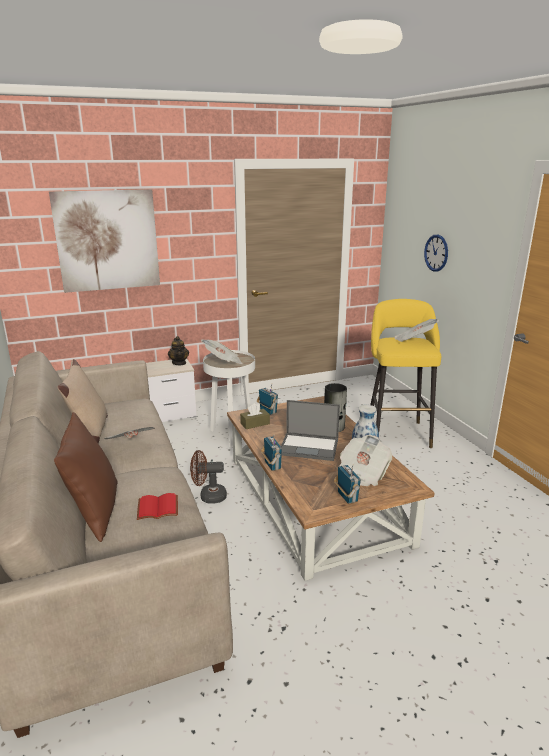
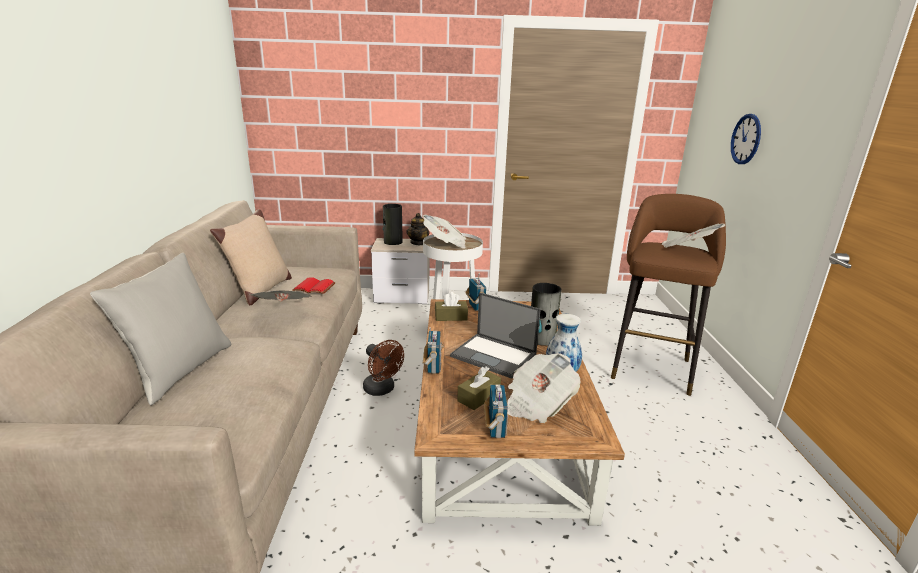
camera: 20 degrees right, 0 degrees up
picture [49,189,160,293] -> none
brown pillow [54,412,118,542] -> grey pillow [90,253,231,405]
red book [137,493,178,520] -> red book moved to [292,277,336,294]
brown fan [190,450,227,504] -> brown fan turned 150 degrees counterclockwise [363,340,404,396]
yellow stool [370,299,441,448] -> brown stool [611,194,726,396]
none -> vase [383,204,403,245]
none -> brown tissue box [457,366,501,410]

